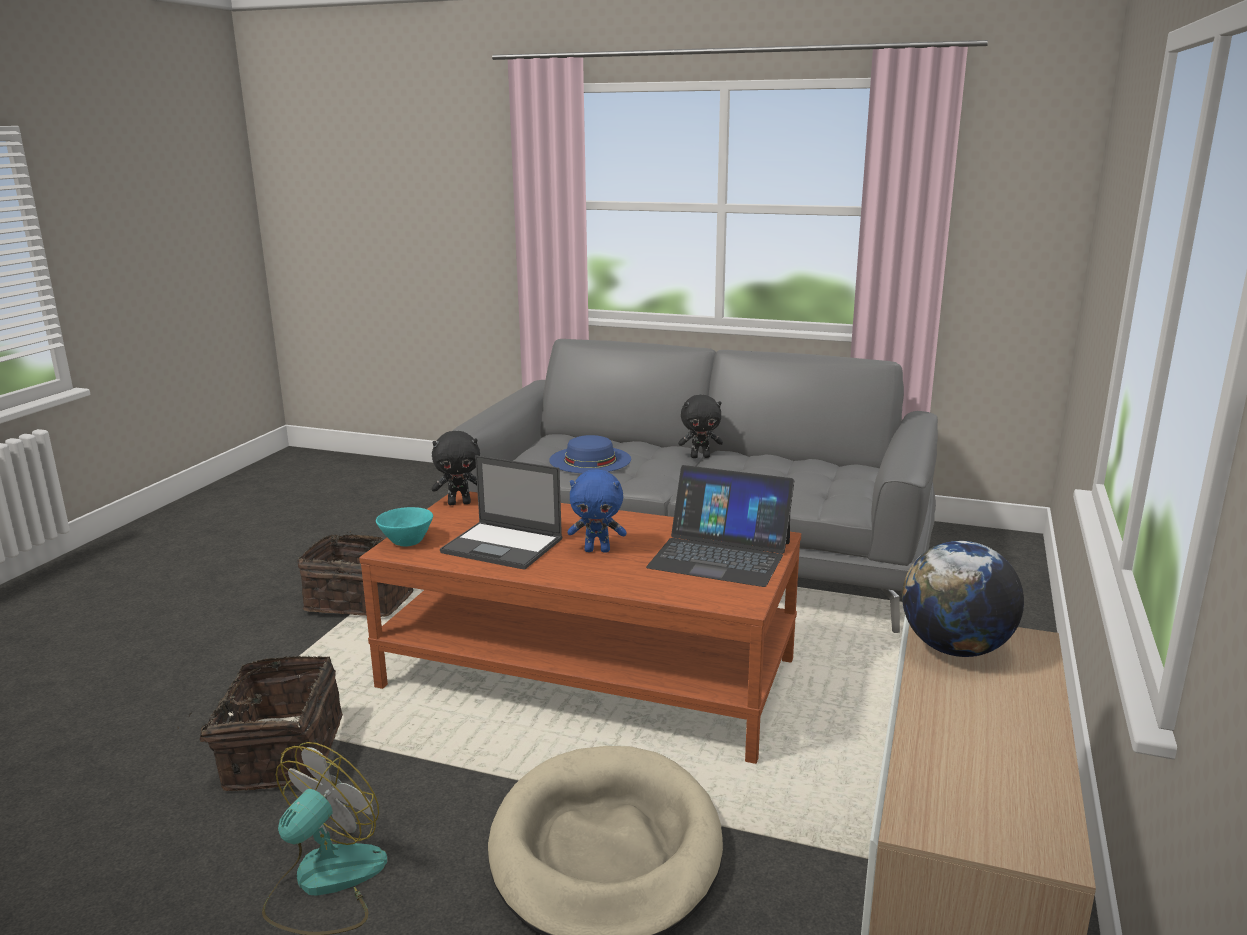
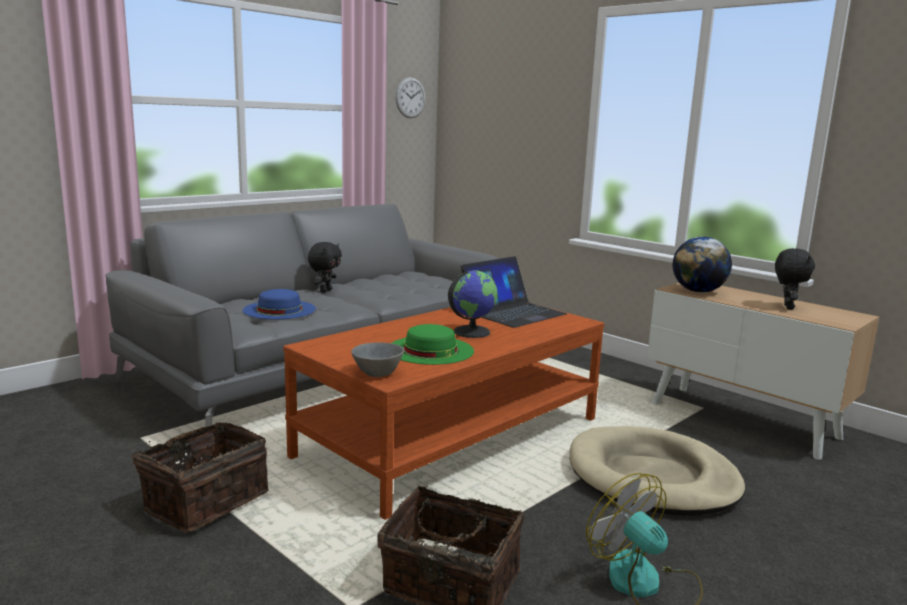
camera: 65 degrees left, 5 degrees down
turquoise bowl [376,507,433,547] -> grey bowl [351,343,404,377]
black plush toy [432,431,480,505] -> black plush toy moved to [775,248,815,310]
laptop [440,455,563,570] -> green hat [392,324,474,365]
blue plush toy [567,469,627,553] -> globe [448,270,498,338]
none -> wall clock [396,77,425,118]

